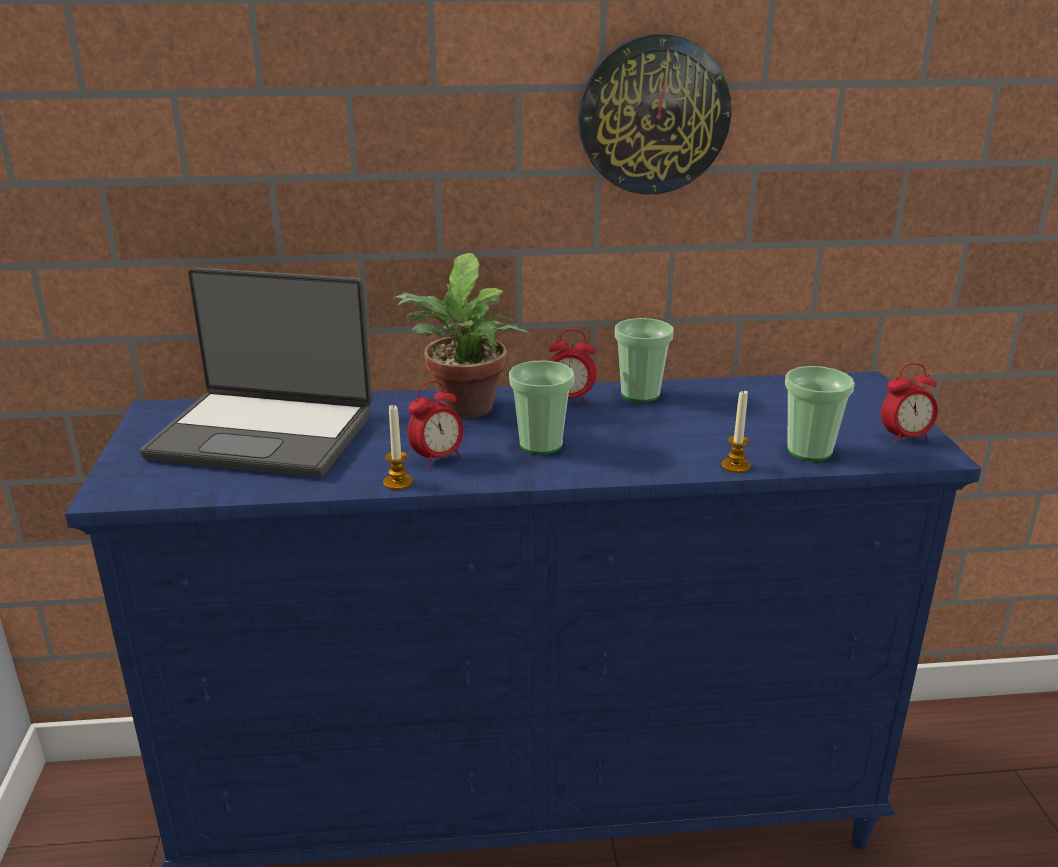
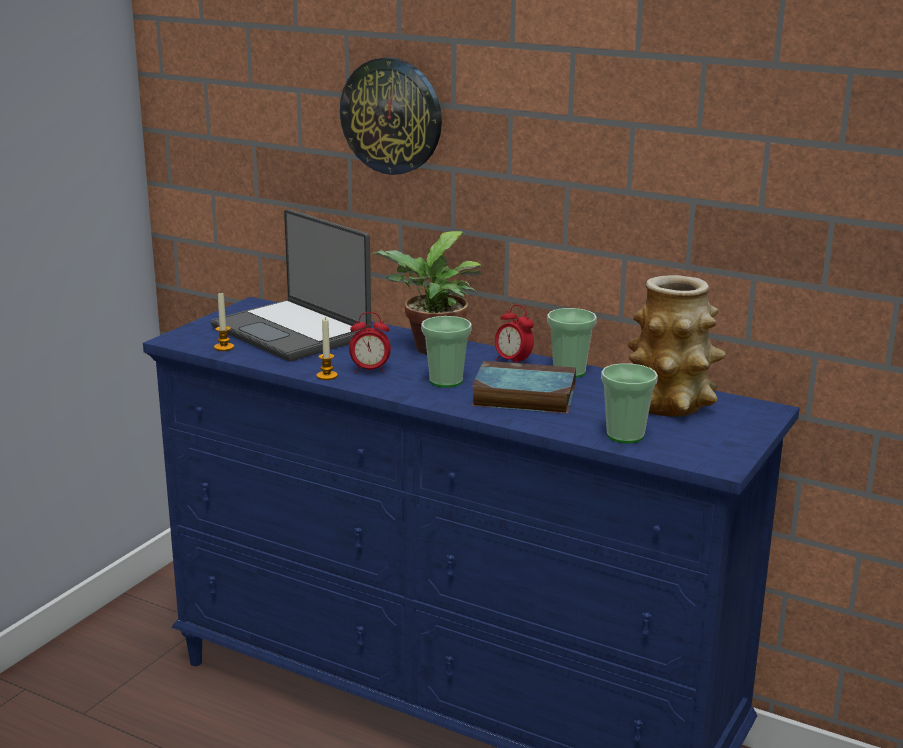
camera: 35 degrees right, 5 degrees down
wall clock [578,34,731,194] -> wall clock moved to [340,57,442,175]
candle [722,390,751,473] -> candle moved to [214,291,234,351]
alarm clock [881,363,938,445] -> none
none -> book [471,361,576,414]
none -> vase [628,275,726,417]

